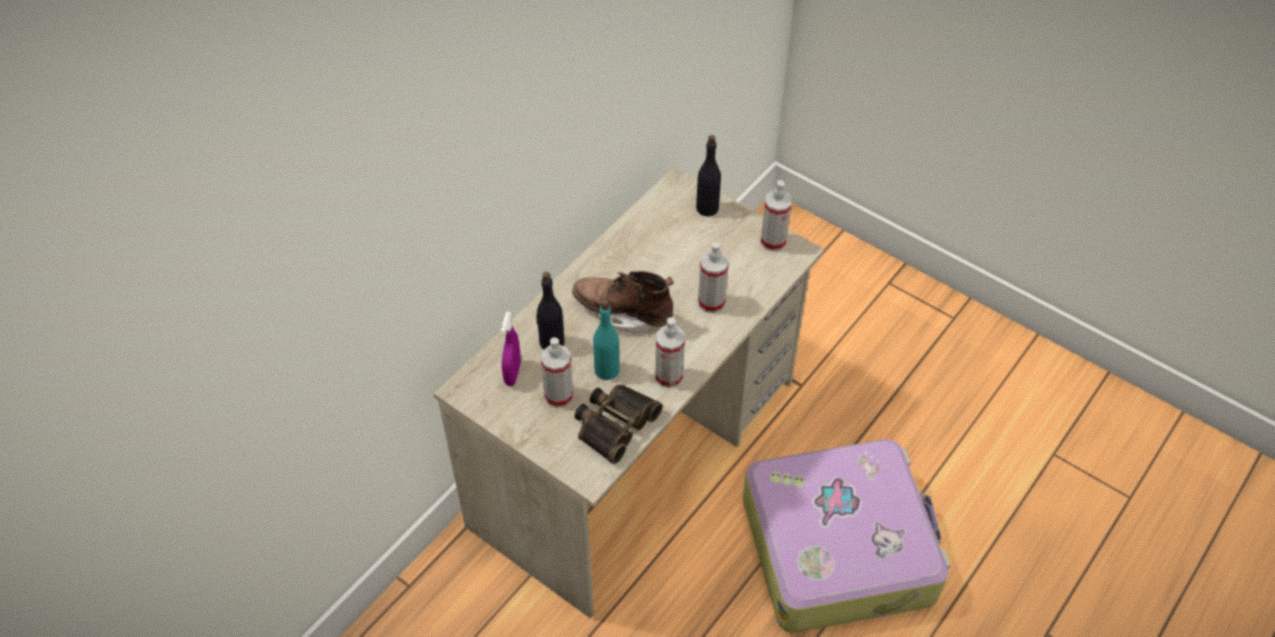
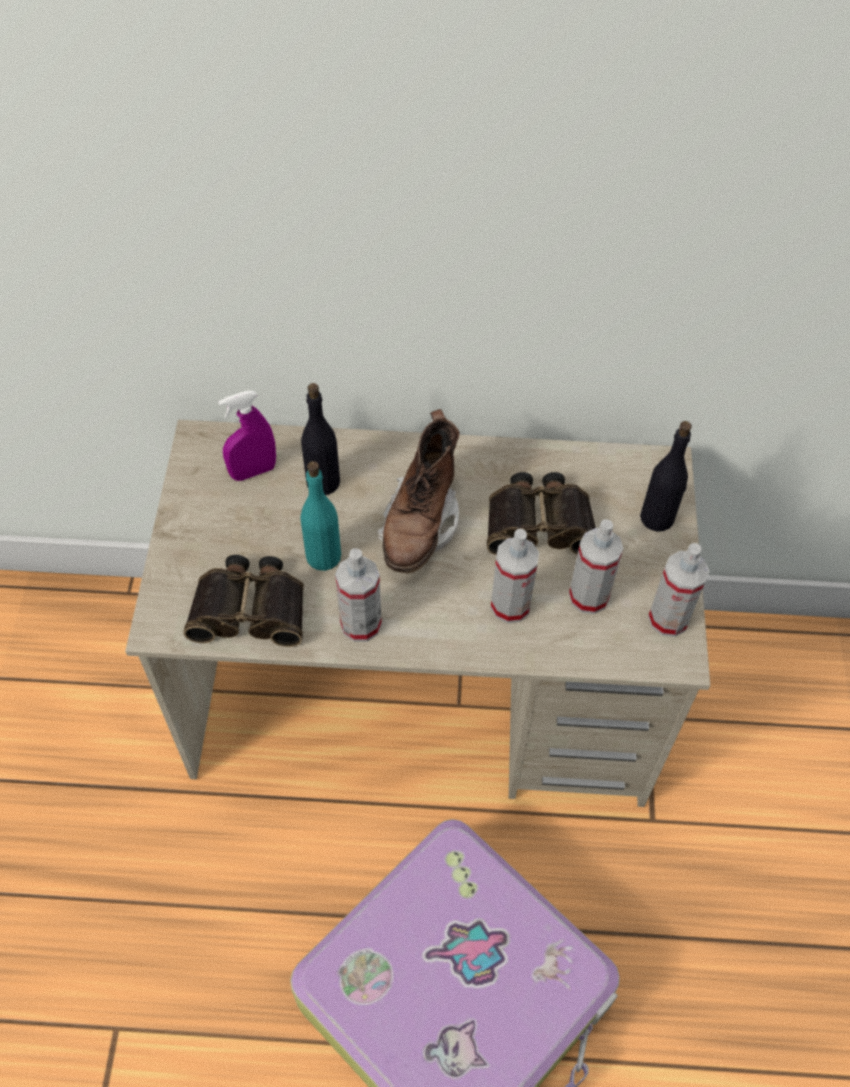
camera: 55 degrees right, 5 degrees up
spray bottle [541,337,573,408] -> spray bottle moved to [569,519,623,614]
brown boot [572,271,674,334] -> brown boot turned 150 degrees counterclockwise [377,409,460,574]
none -> binoculars [487,472,595,555]

